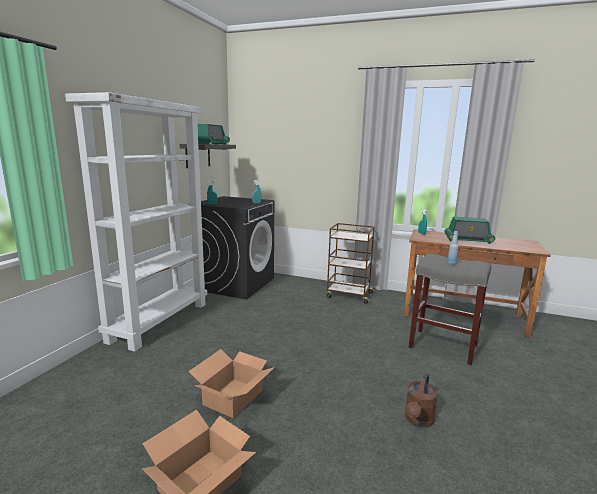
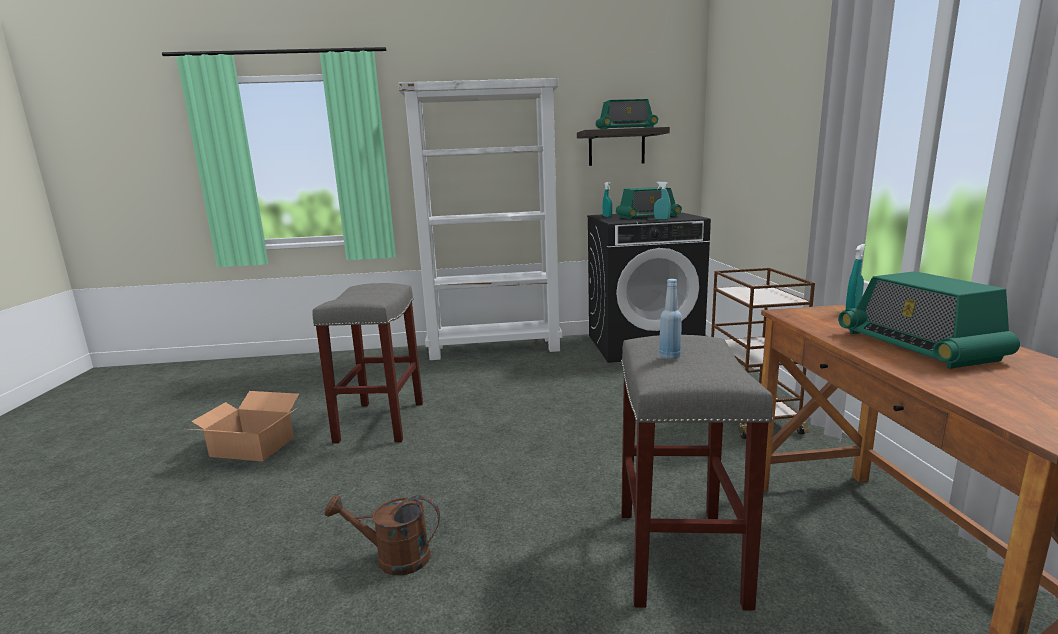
camera: 65 degrees right, 0 degrees up
cardboard box [188,349,275,418] -> grey stool [312,283,423,443]
none -> radio [616,187,682,220]

